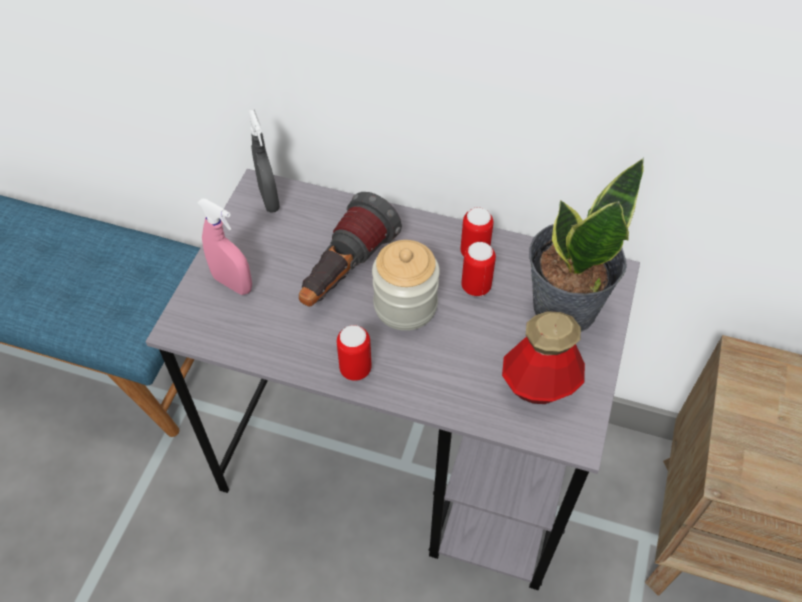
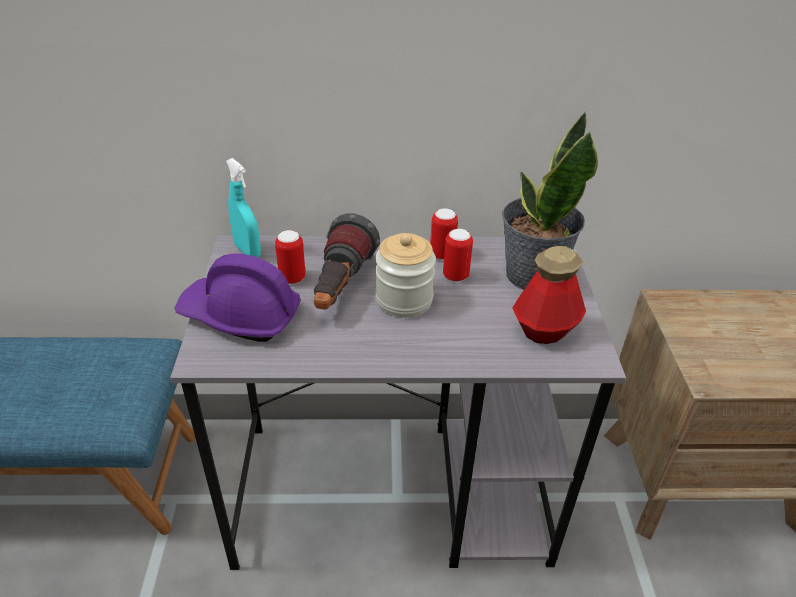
camera: 20 degrees left, 15 degrees down
pink spray bottle [197,199,252,295] -> purple hard hat [175,253,301,342]
grey spray bottle [248,110,280,213] -> turquoise spray bottle [226,158,261,258]
can [337,325,372,381] -> can moved to [275,230,306,284]

